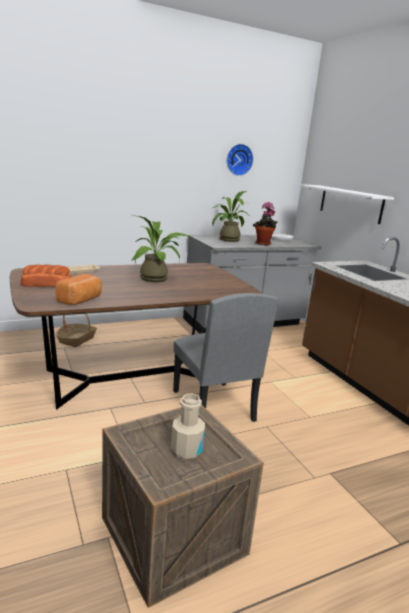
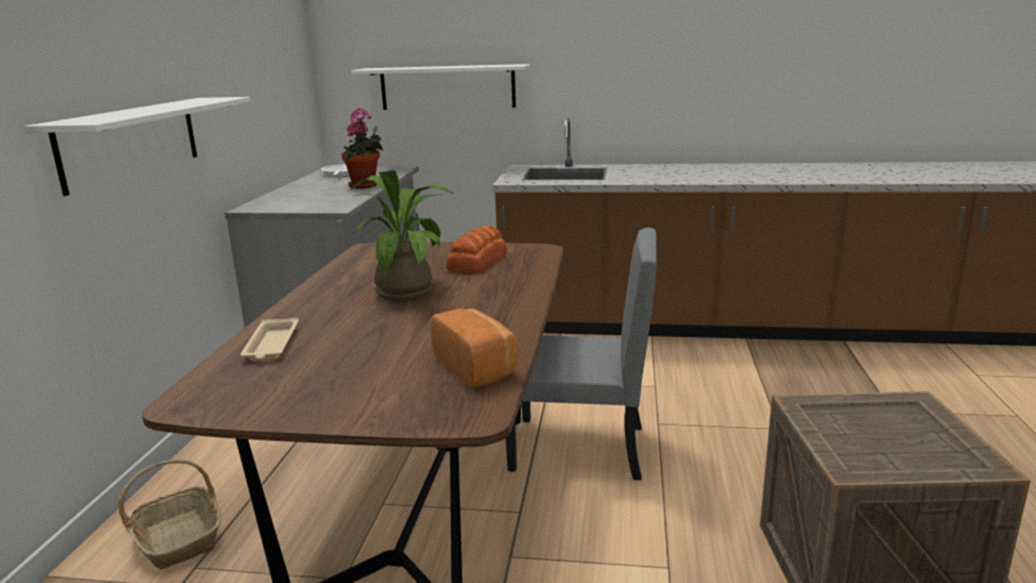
camera: 55 degrees left, 0 degrees up
bread [21,264,71,287] -> bread moved to [447,225,507,274]
beige bottle [171,393,205,459] -> none
potted plant [212,191,247,242] -> none
wall clock [227,144,253,176] -> none
none -> white shelf [25,97,250,196]

